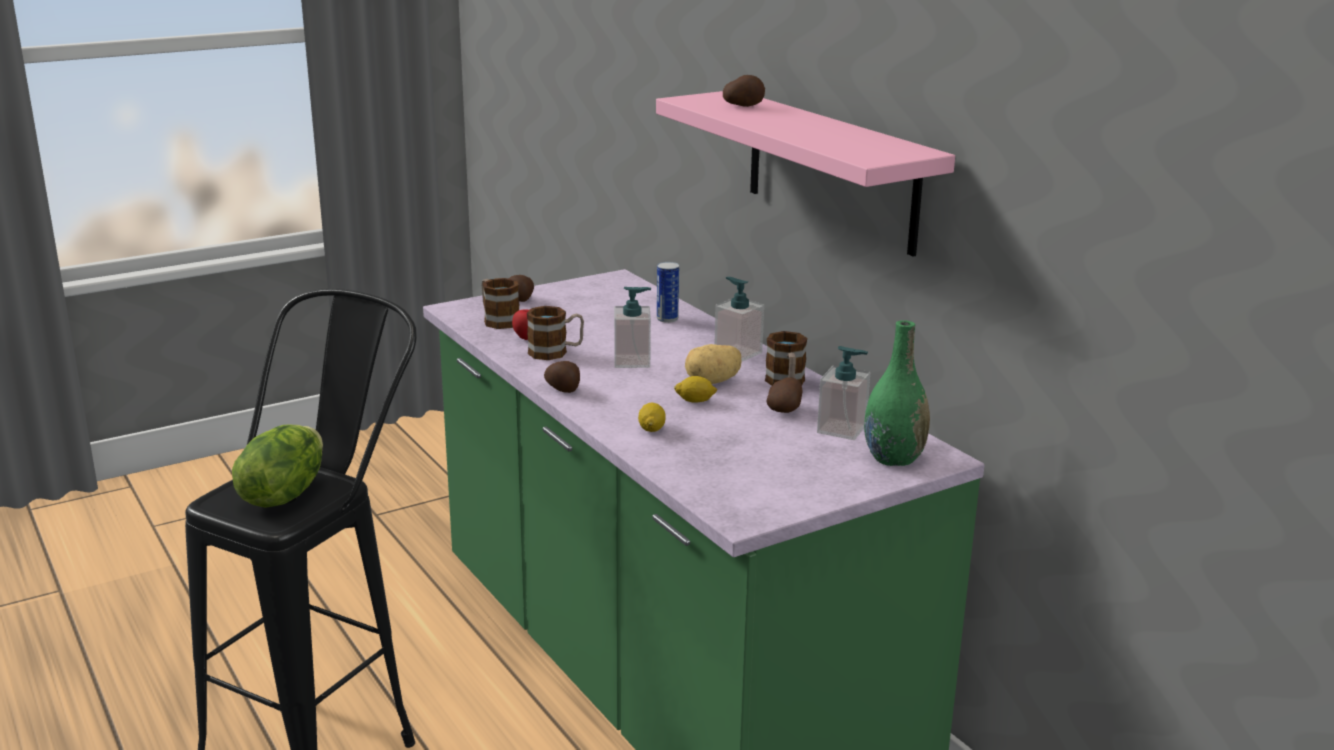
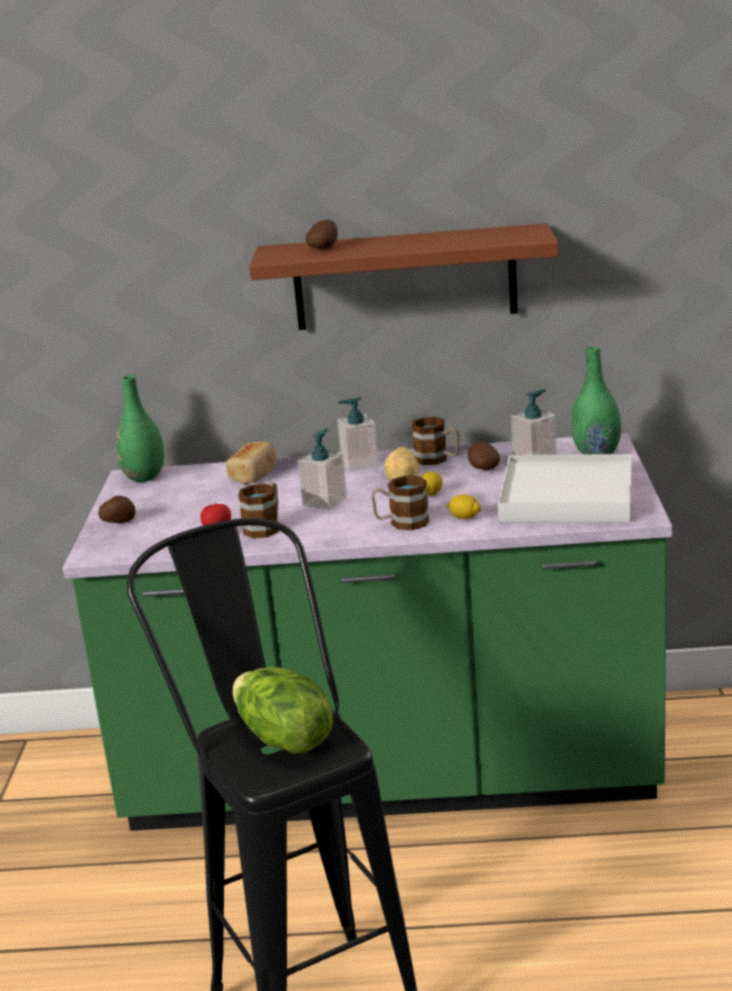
camera: 55 degrees left, 0 degrees up
mug [482,278,519,329] -> mug moved to [371,476,430,530]
potato [544,361,580,393] -> none
pink shelf [656,91,955,257] -> brown shelf [249,223,559,330]
can [657,262,679,323] -> bread [226,441,276,484]
none -> green vase [115,375,164,482]
none -> white tray [498,454,631,522]

